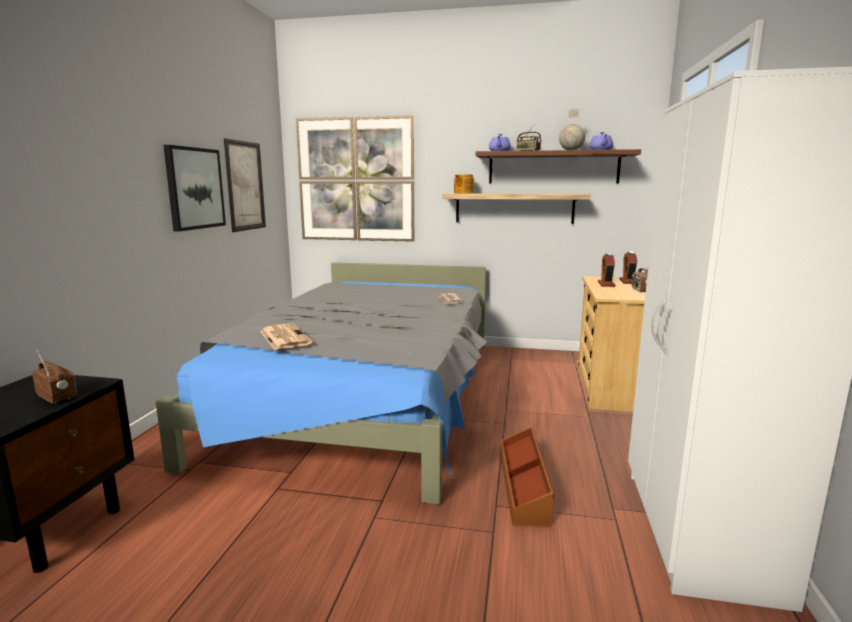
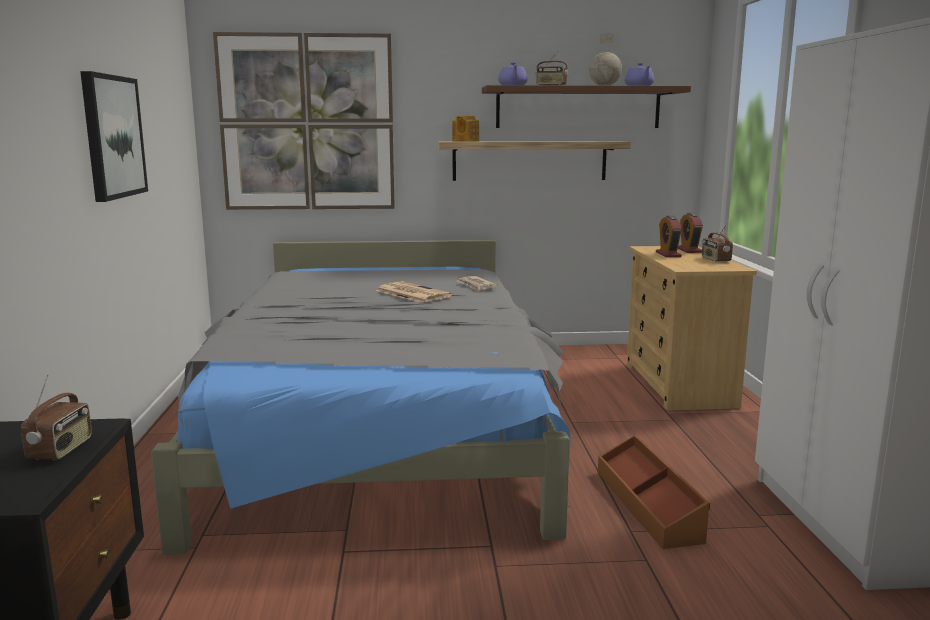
camera: 15 degrees left, 0 degrees up
radio [32,349,77,403] -> radio turned 75 degrees clockwise [21,375,92,460]
picture [224,139,266,232] -> none
newspaper [260,323,313,350] -> newspaper moved to [376,281,452,303]

